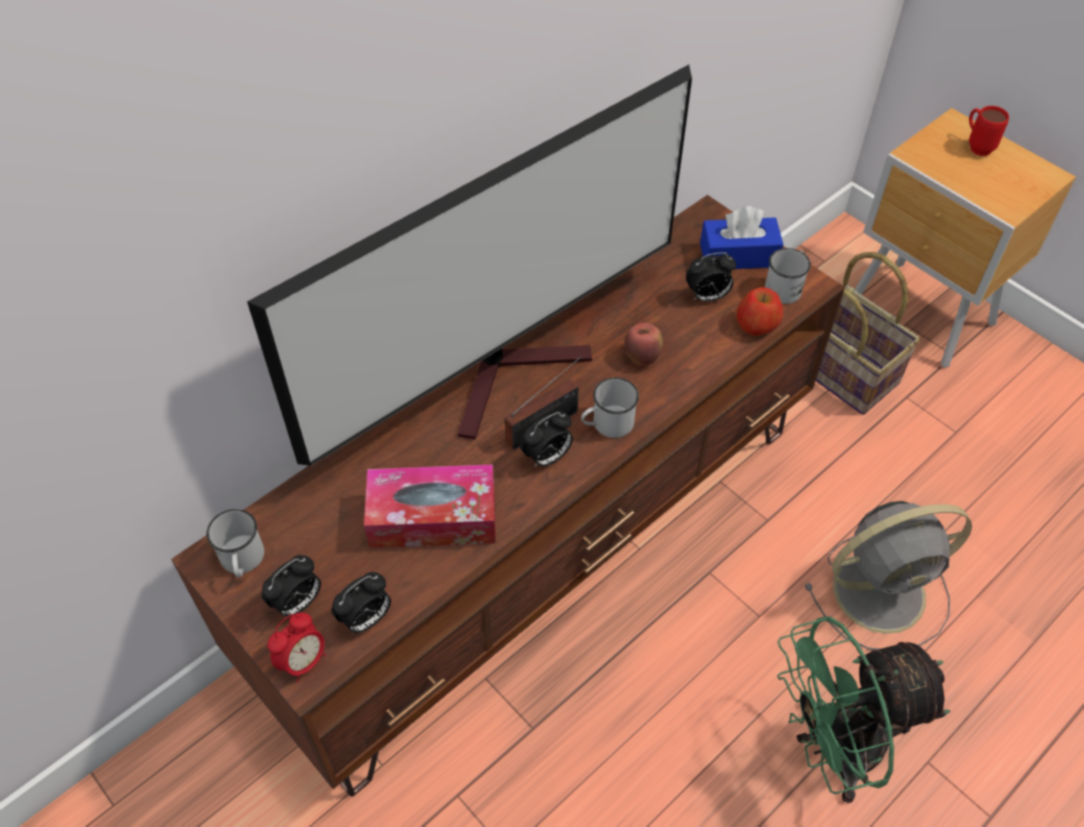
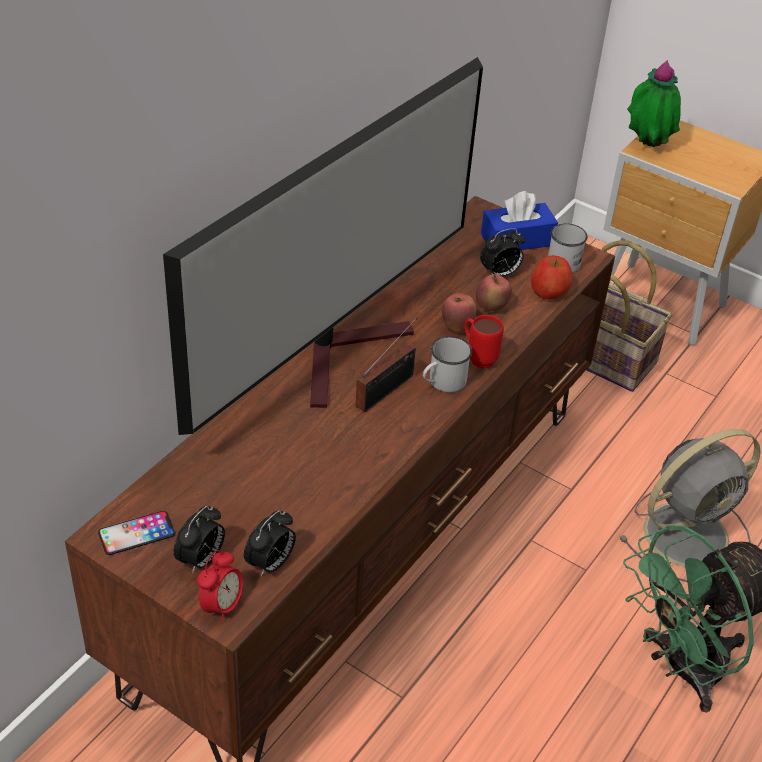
camera: 15 degrees left, 10 degrees down
white mug [206,509,264,578] -> phone [98,511,175,555]
tissue box [364,464,496,548] -> none
alarm clock [520,411,573,468] -> none
red mug [969,106,1009,156] -> red mug moved to [464,315,504,368]
none -> apple [476,274,512,311]
none -> potted plant [627,60,681,147]

